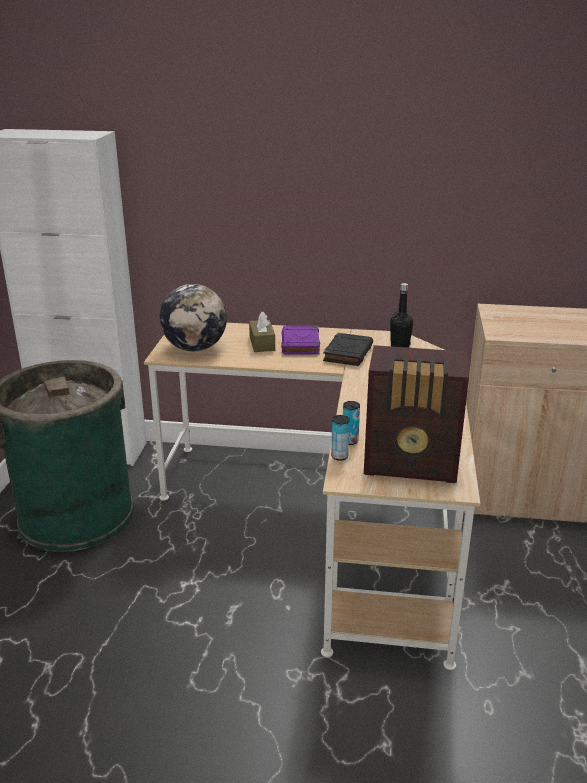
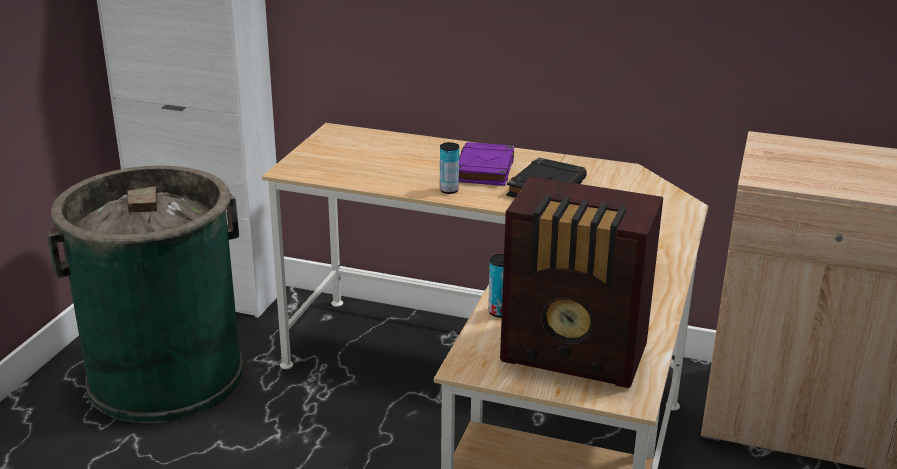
camera: 10 degrees right, 0 degrees up
globe [159,284,227,351] -> none
brown tissue box [249,312,275,352] -> none
can [331,415,350,461] -> can moved to [440,142,459,194]
black bottle [390,283,413,348] -> none

